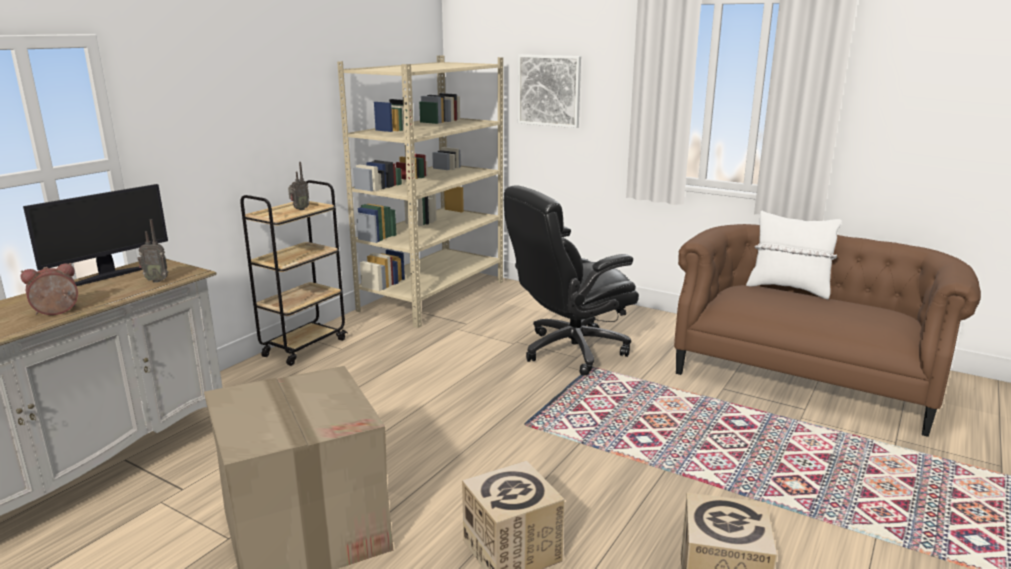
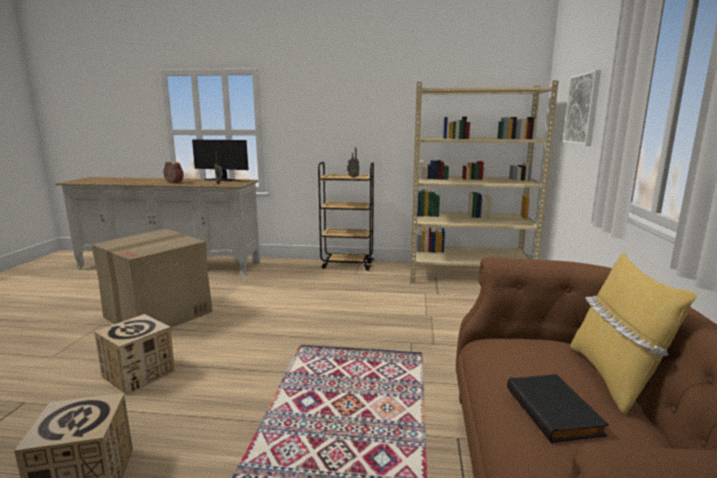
camera: 65 degrees right, 5 degrees down
black office chair [504,185,639,376] -> none
white pillow [746,210,842,299] -> yellow pillow [570,253,697,415]
none -> black book [507,374,609,443]

